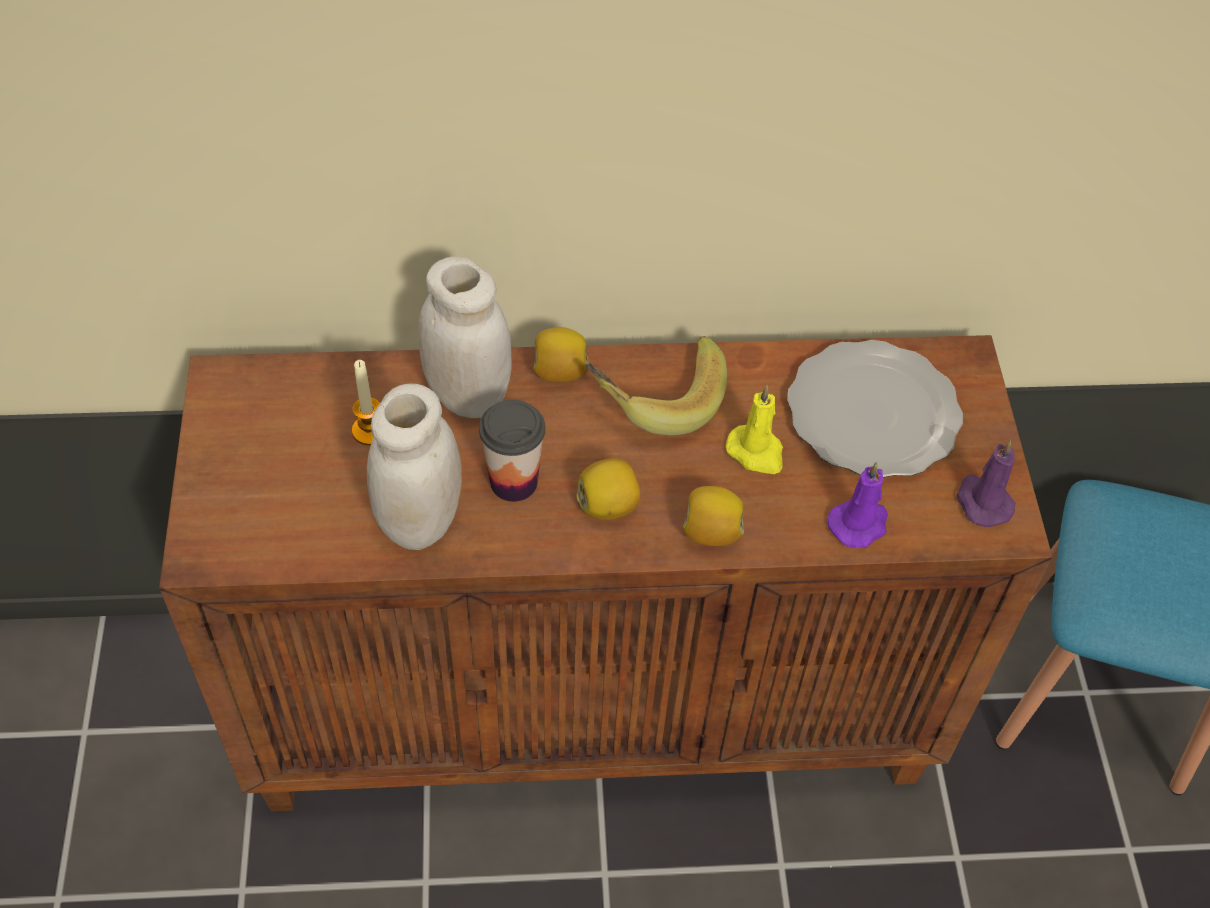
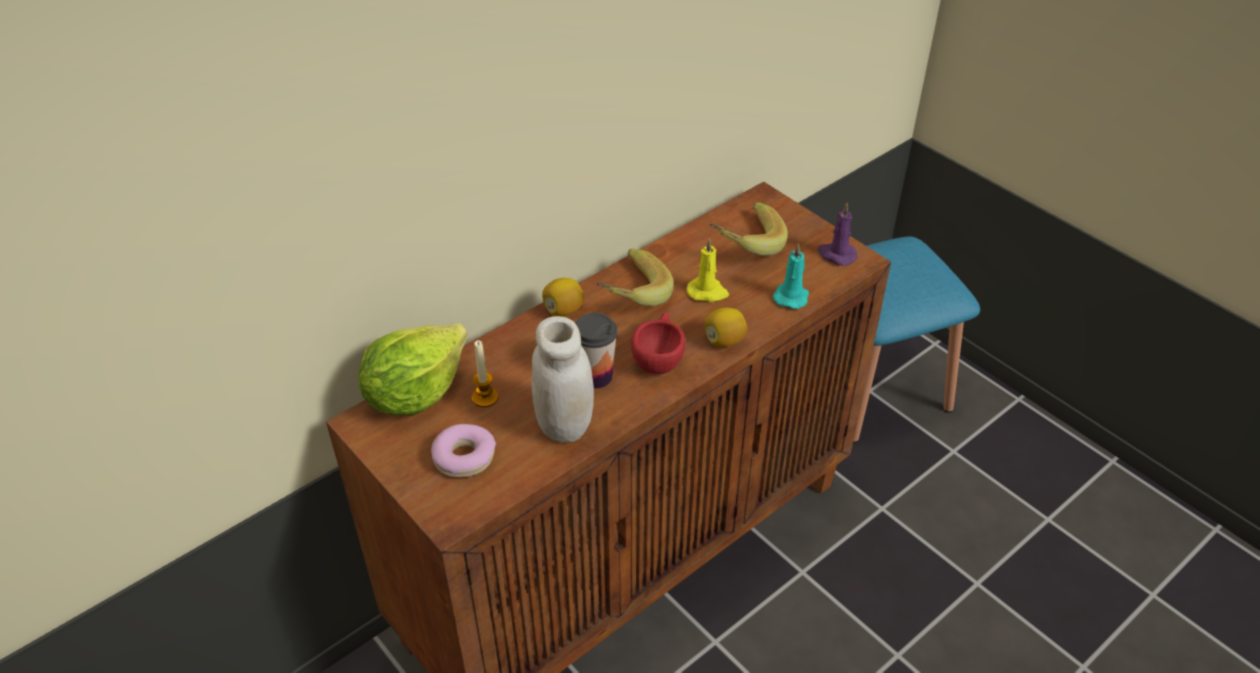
camera: 35 degrees left, 10 degrees down
white jar [418,257,511,418] -> none
lemon [577,458,640,520] -> red cup [631,312,686,374]
plate [787,340,963,478] -> banana [710,202,788,256]
purple candle [828,462,888,548] -> turquoise candle [773,243,809,309]
none -> lettuce [358,323,467,416]
none -> donut [431,424,496,478]

